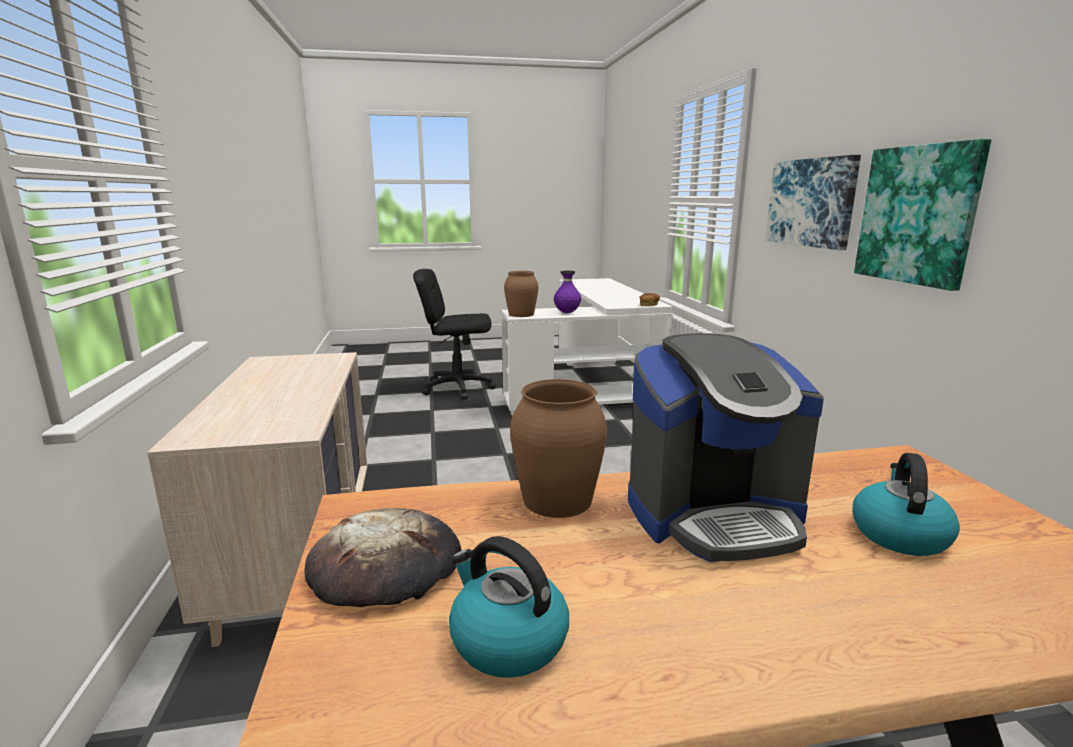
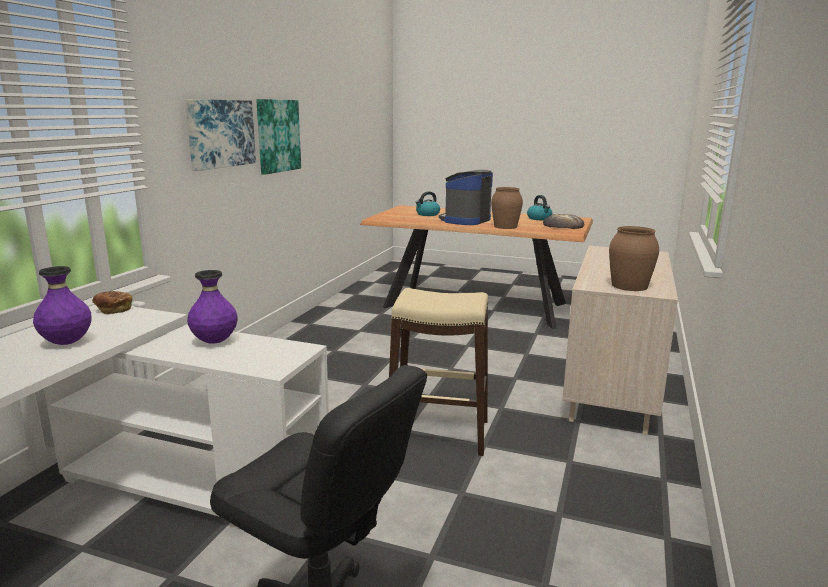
camera: 150 degrees left, 0 degrees up
brown vase [504,271,538,317] -> brown vase moved to [609,226,659,291]
coffee machine [628,333,824,562] -> coffee machine turned 75 degrees counterclockwise [439,170,493,225]
none -> purple vase [33,266,92,345]
none -> beige stool [389,288,488,456]

